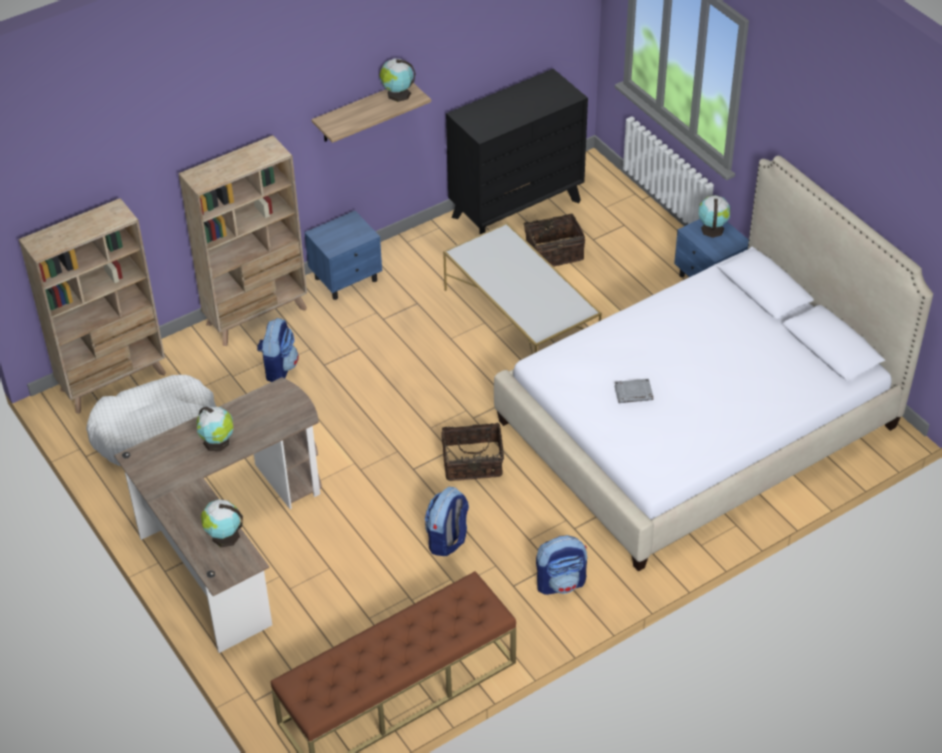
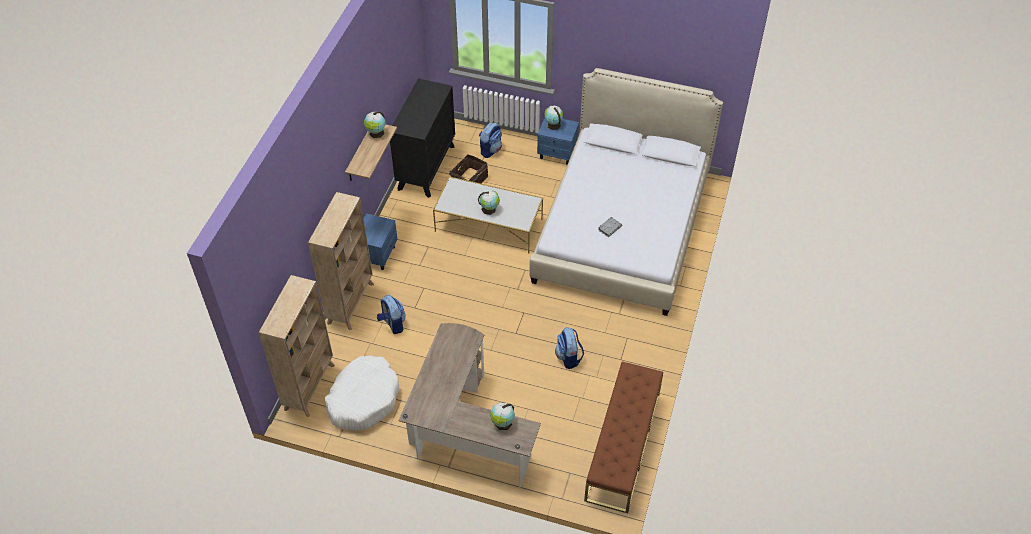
camera: 40 degrees left, 5 degrees up
globe [197,407,233,451] -> globe moved to [478,190,500,215]
basket [441,423,504,481] -> none
backpack [536,535,587,595] -> backpack moved to [479,123,502,158]

